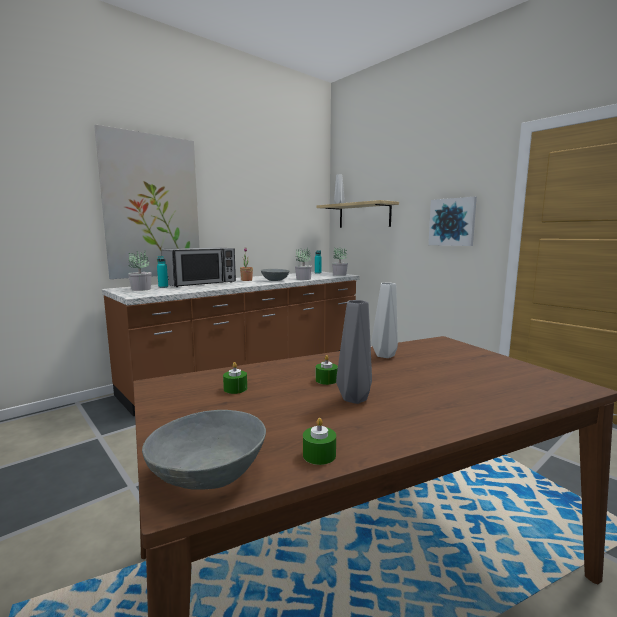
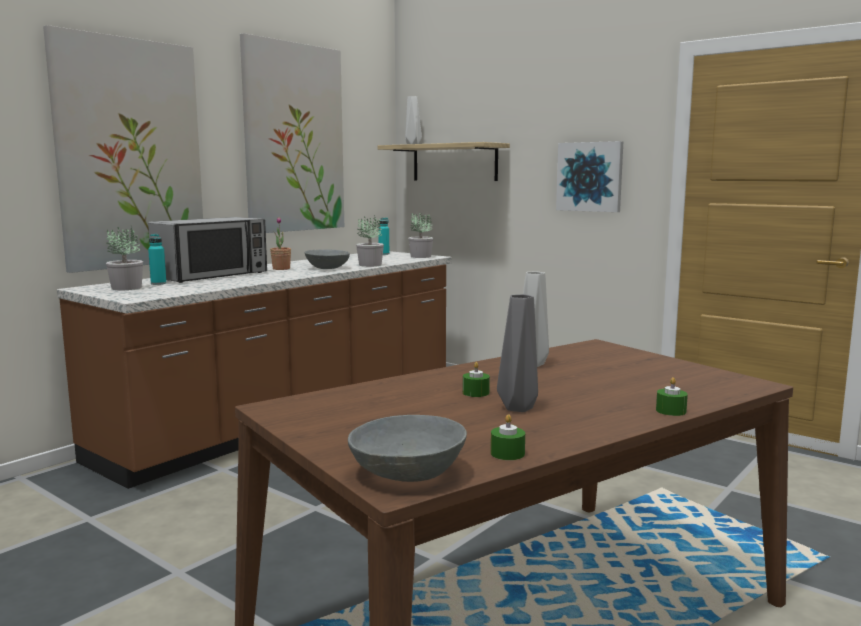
camera: 10 degrees left, 0 degrees up
green candle [223,362,247,394] -> green candle moved to [656,377,688,416]
none -> picture [240,33,344,233]

